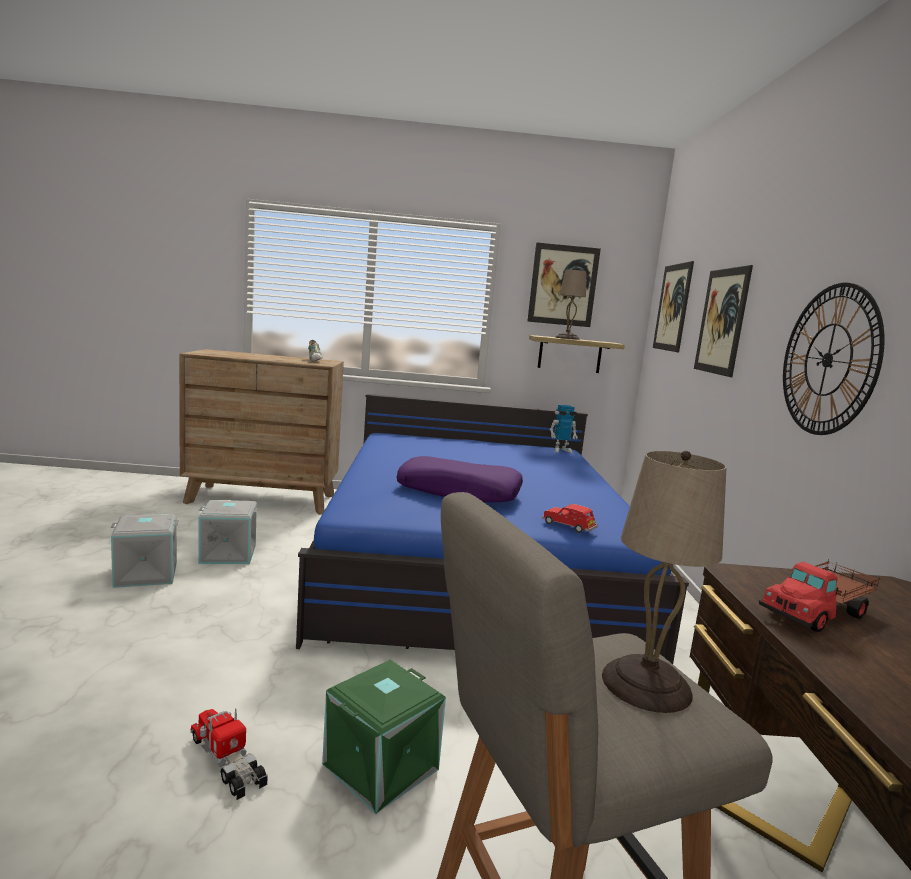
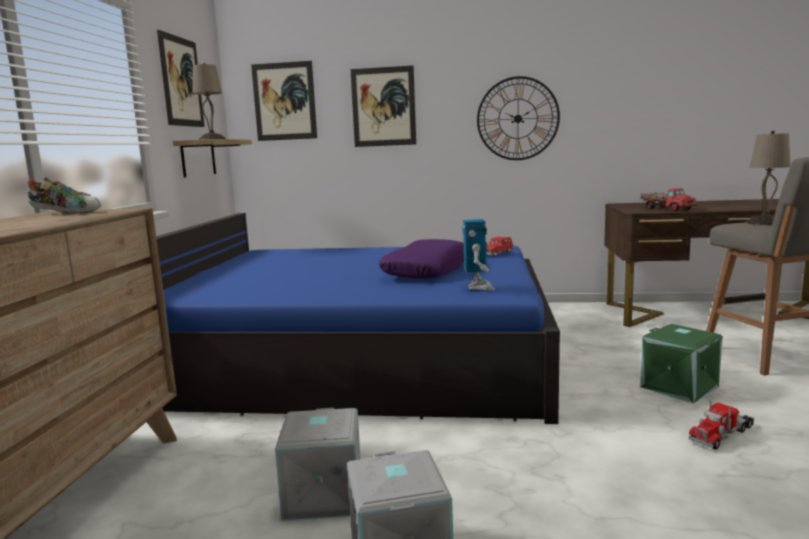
camera: 80 degrees left, 0 degrees up
toy robot [550,405,578,453] -> toy robot moved to [462,219,495,290]

